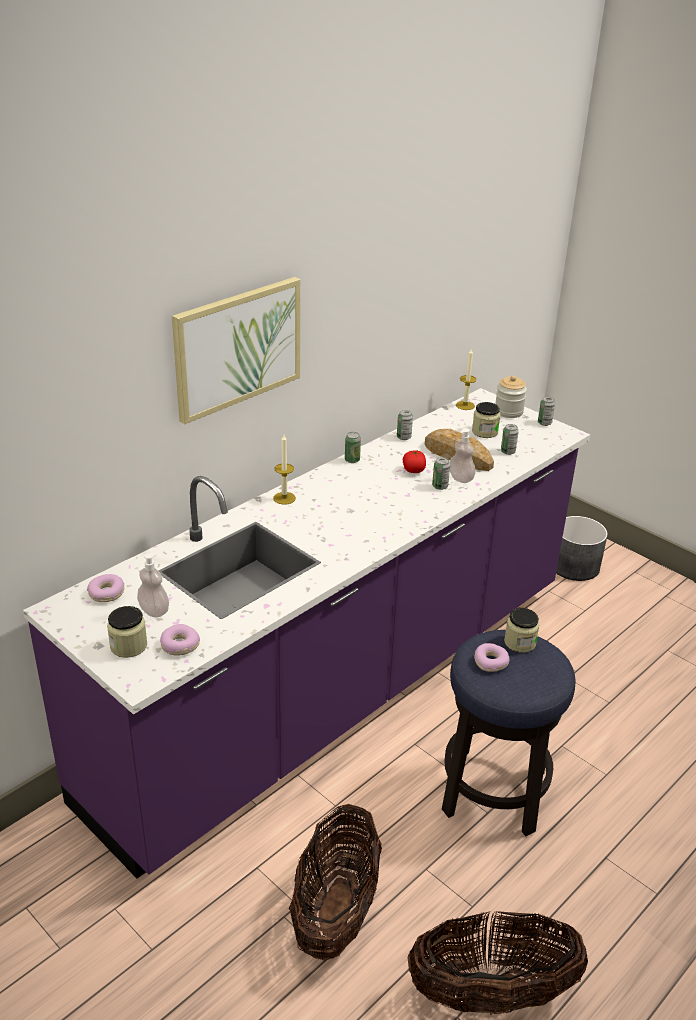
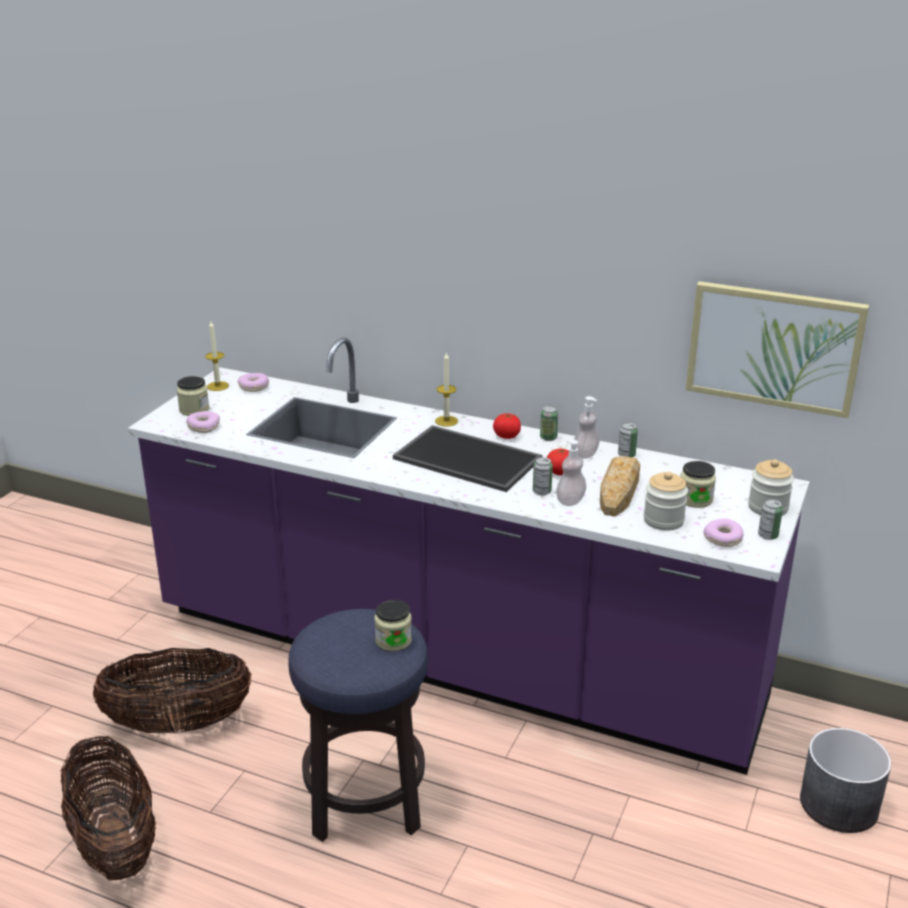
camera: 70 degrees right, 5 degrees down
soap dispenser [137,553,169,618] -> soap dispenser moved to [574,396,600,459]
picture [172,277,300,424] -> picture moved to [686,281,869,418]
candle [456,349,476,410] -> candle moved to [205,321,229,391]
donut [474,643,509,672] -> donut moved to [703,518,744,547]
can [501,424,519,455] -> jar [644,472,688,531]
none -> tray [393,425,542,492]
none -> tomato [493,413,521,439]

